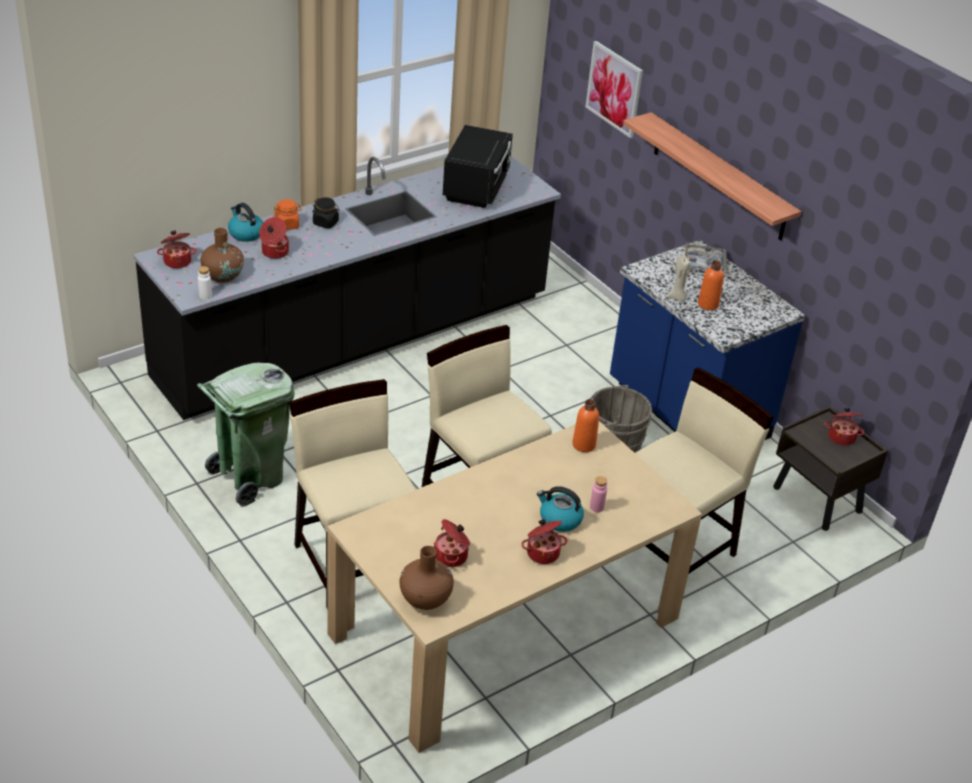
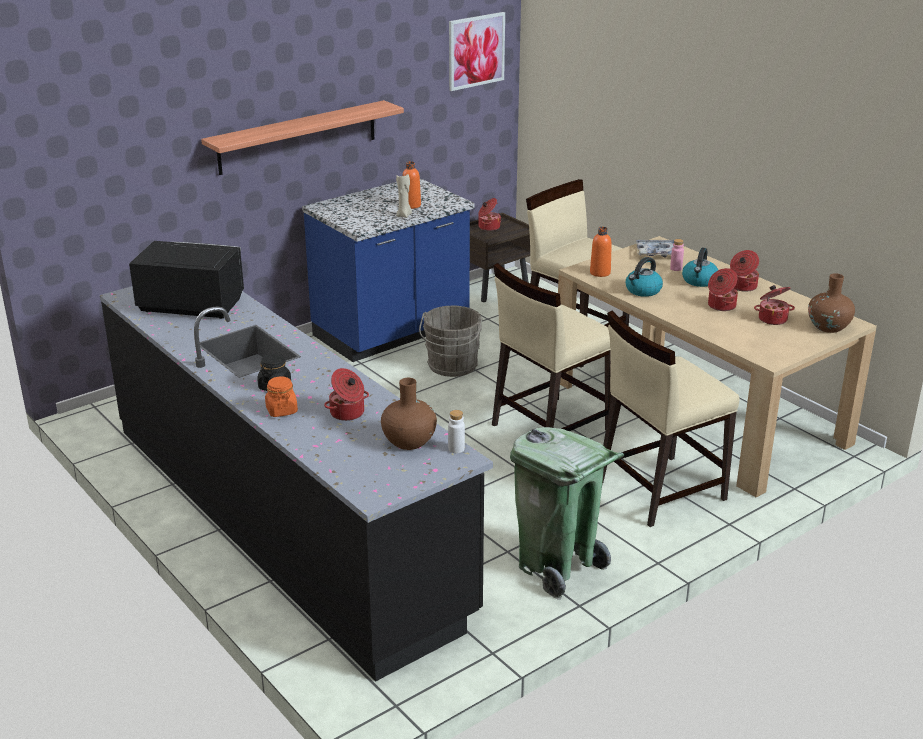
camera: 90 degrees left, 10 degrees down
cooking pot [157,230,197,268] -> cooking pot moved to [708,268,738,311]
kettle [228,203,263,242] -> kettle moved to [626,257,663,297]
picture [586,41,643,138] -> picture moved to [449,12,505,91]
tray [685,244,727,273] -> tray moved to [636,240,674,257]

